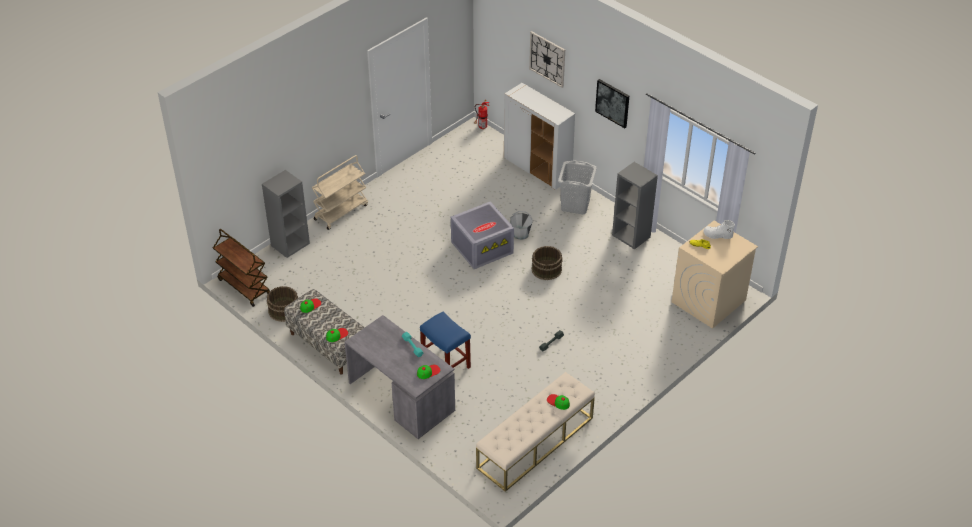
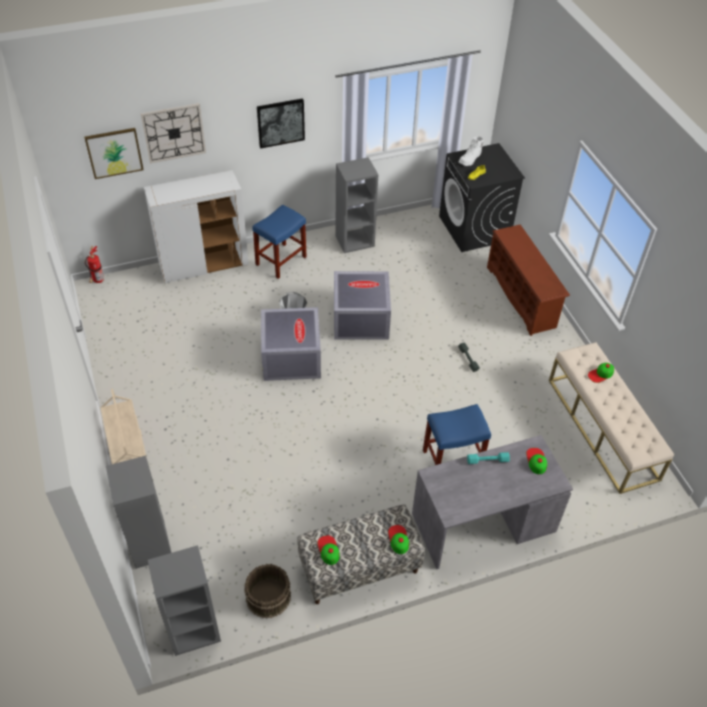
camera: 65 degrees left, 5 degrees up
brown cart [213,229,270,307] -> grey bookcase [148,545,221,656]
brown bucket [532,246,563,280] -> grey storage box [334,271,391,340]
grey laundry basket [558,160,597,214] -> blue stool [252,205,307,279]
beige washing machine [672,221,758,329] -> black washing machine [439,143,525,252]
none -> picture [84,128,144,179]
none -> brown shoe rack [487,225,570,336]

